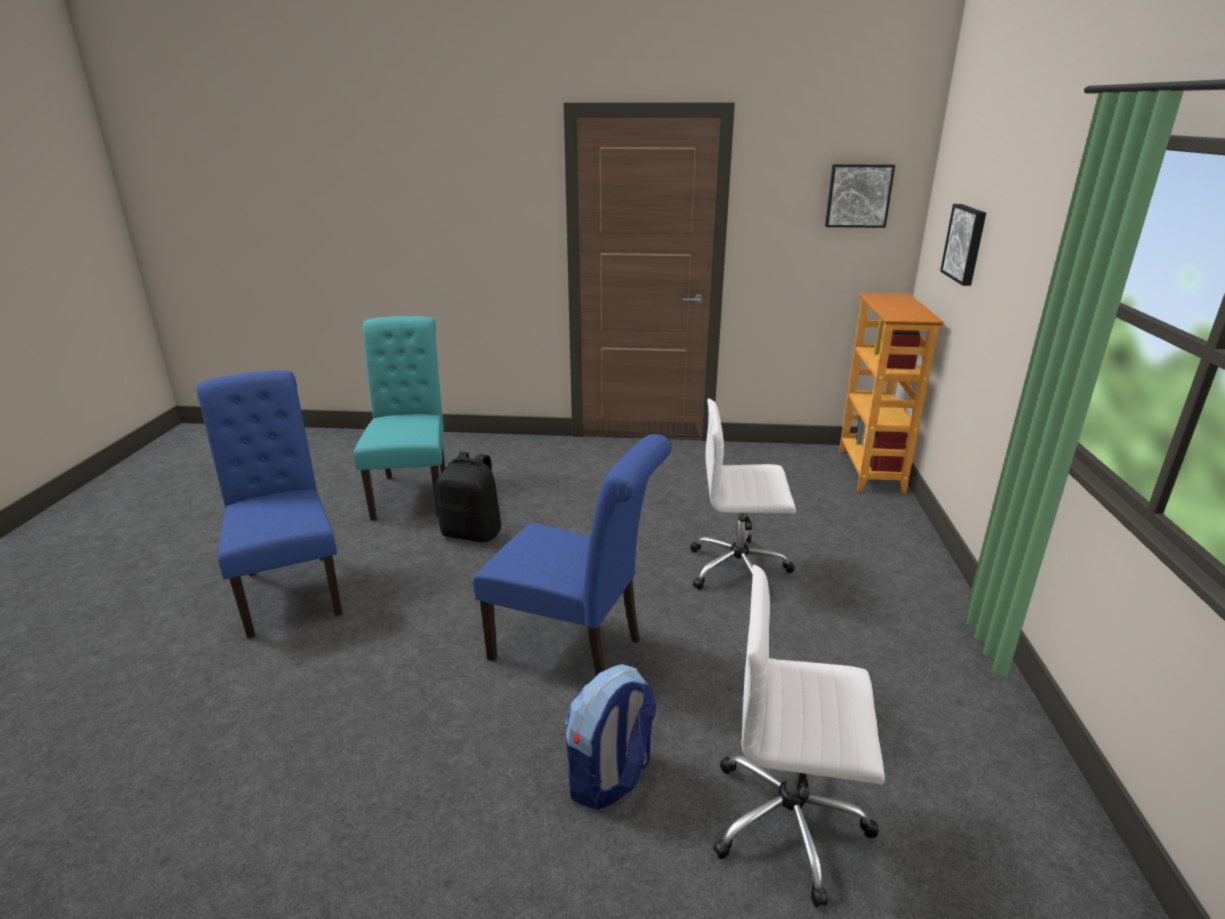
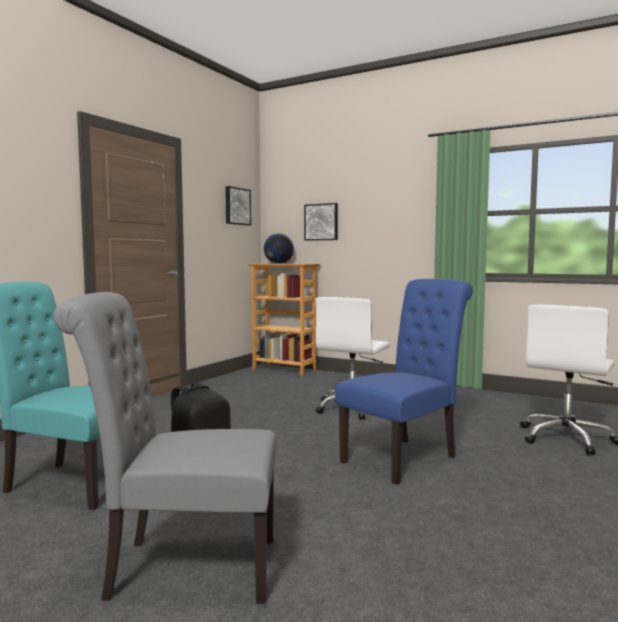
camera: 65 degrees left, 20 degrees down
blue chair [197,370,342,639] -> grey chair [53,292,277,604]
backpack [565,664,656,810] -> none
none -> globe [264,233,294,264]

